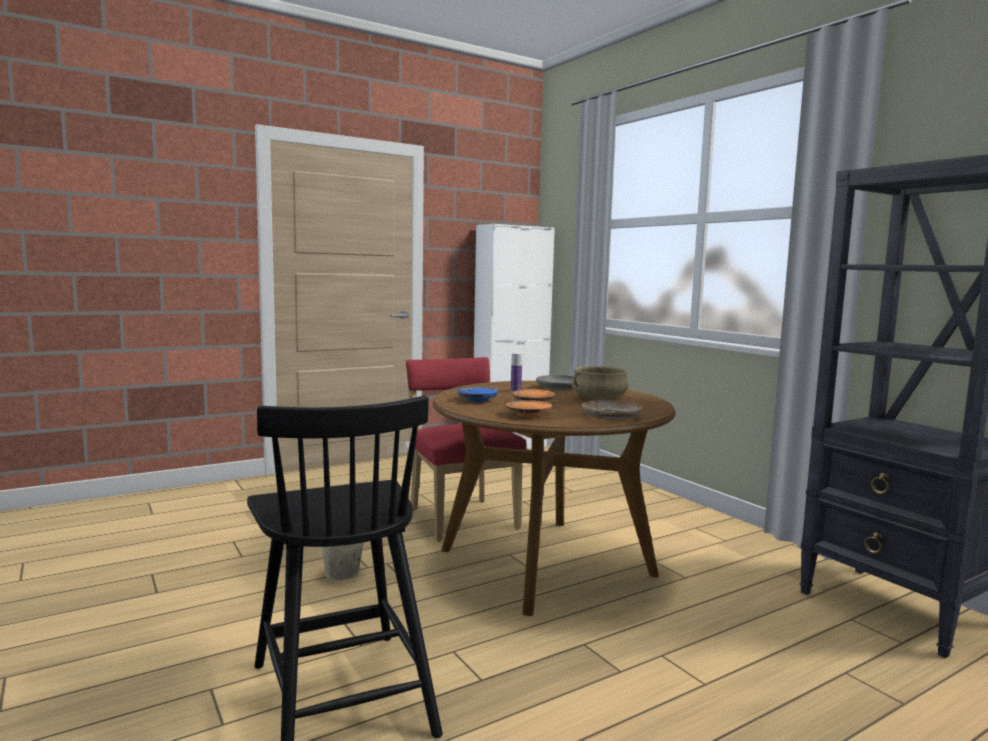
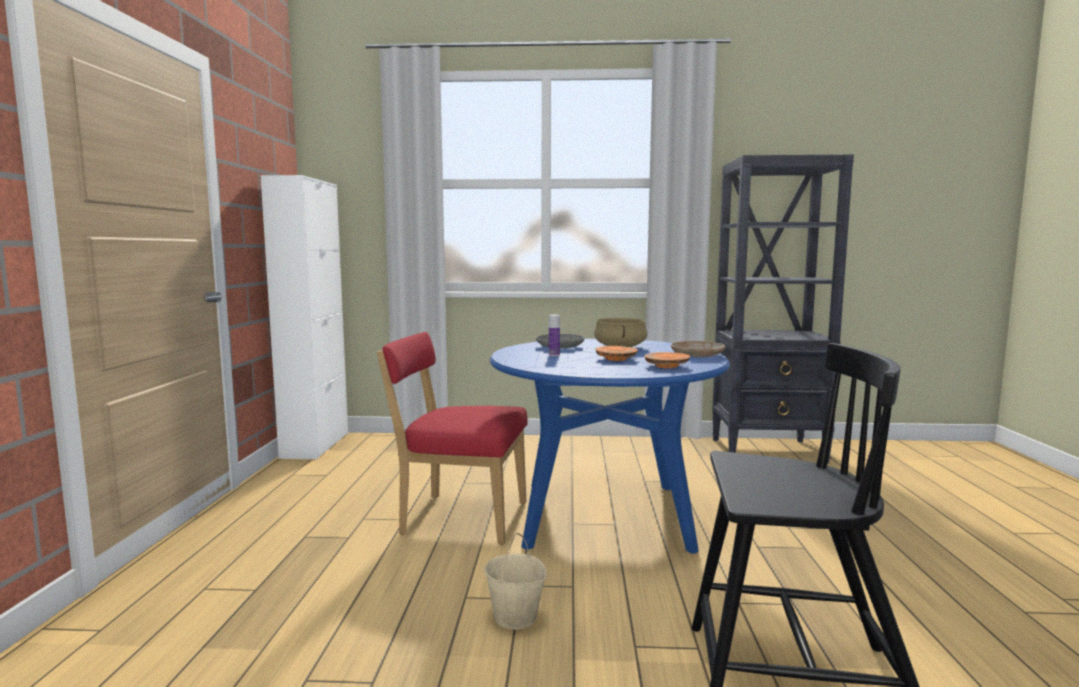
camera: 55 degrees left, 0 degrees up
brown dining table [433,381,676,616] -> blue dining table [490,339,730,554]
blue plate [457,387,498,402] -> none

